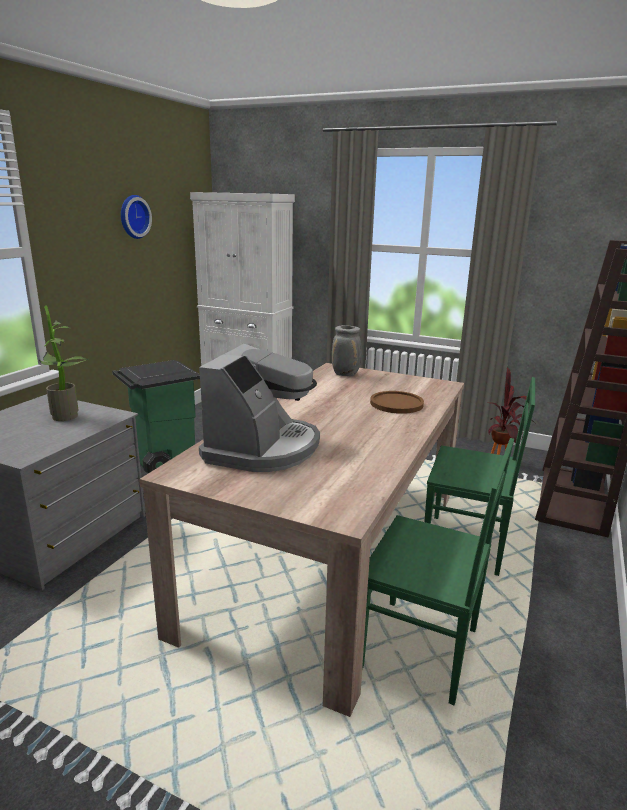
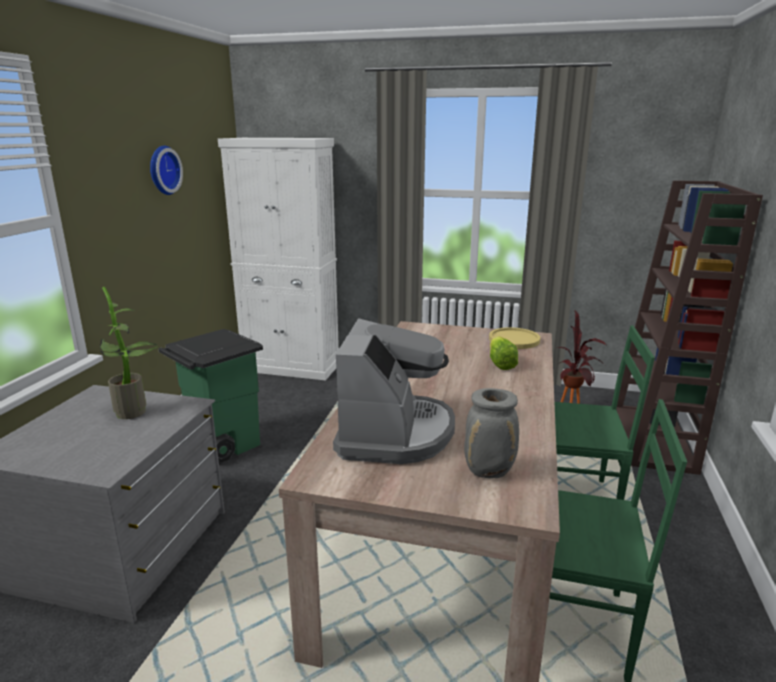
camera: 10 degrees left, 0 degrees up
grey vase [332,325,362,376] -> grey vase moved to [464,388,519,478]
brown plate [370,391,424,414] -> lettuce [490,336,518,370]
none -> yellow plate [489,327,540,349]

